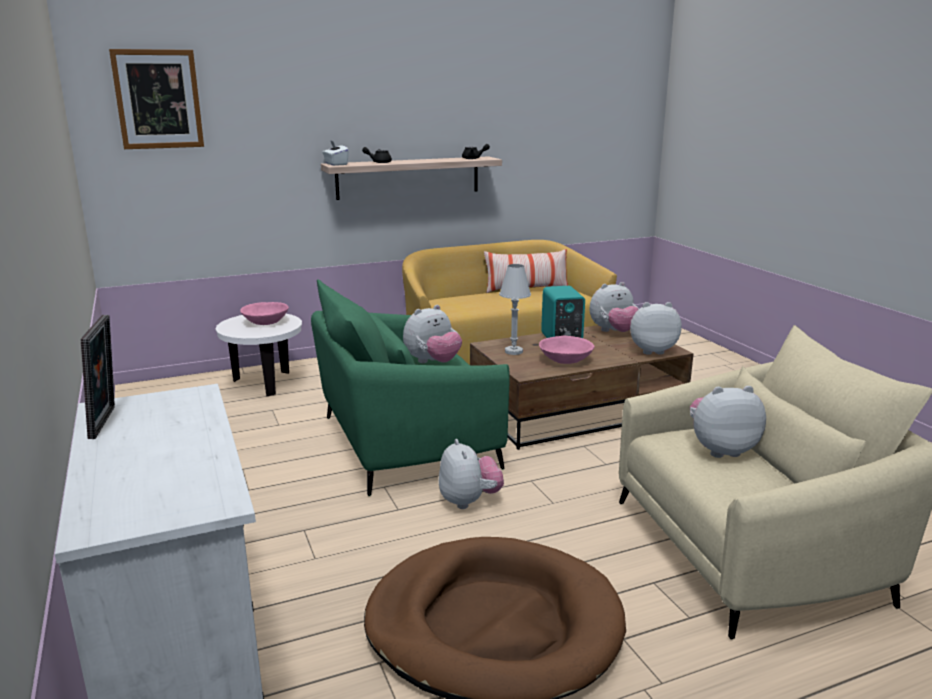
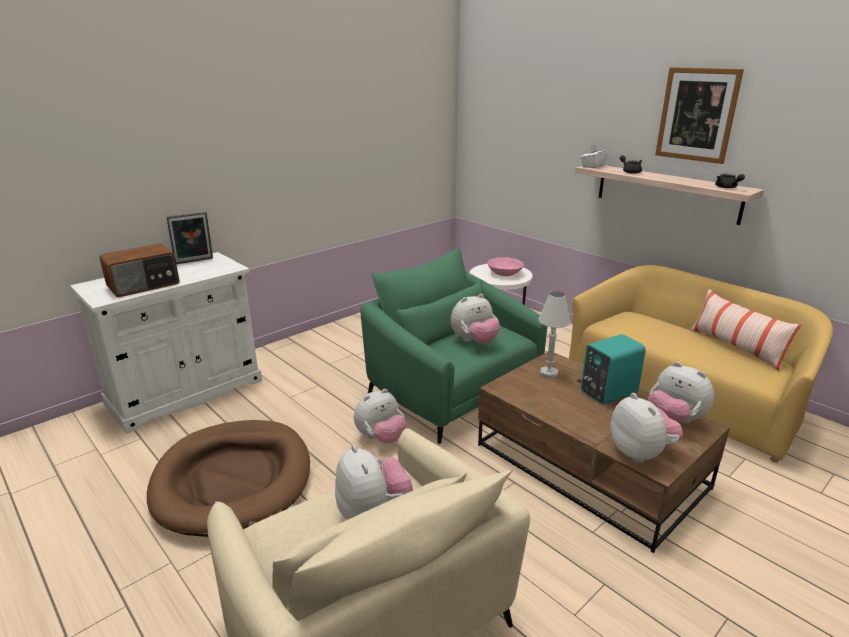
camera: 70 degrees right, 5 degrees up
picture [109,49,204,149] -> picture moved to [655,67,744,164]
plush toy [403,305,462,363] -> plush toy turned 60 degrees counterclockwise [451,294,500,344]
pink bowl [539,336,594,364] -> none
none -> radio [100,244,180,297]

